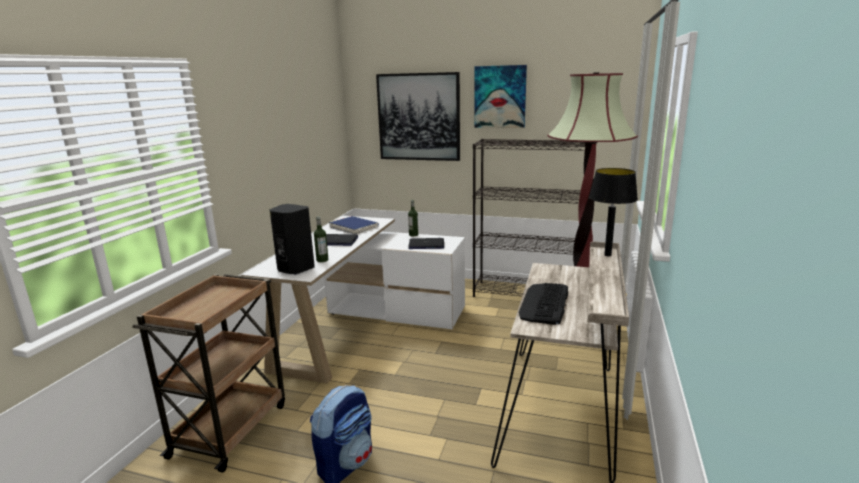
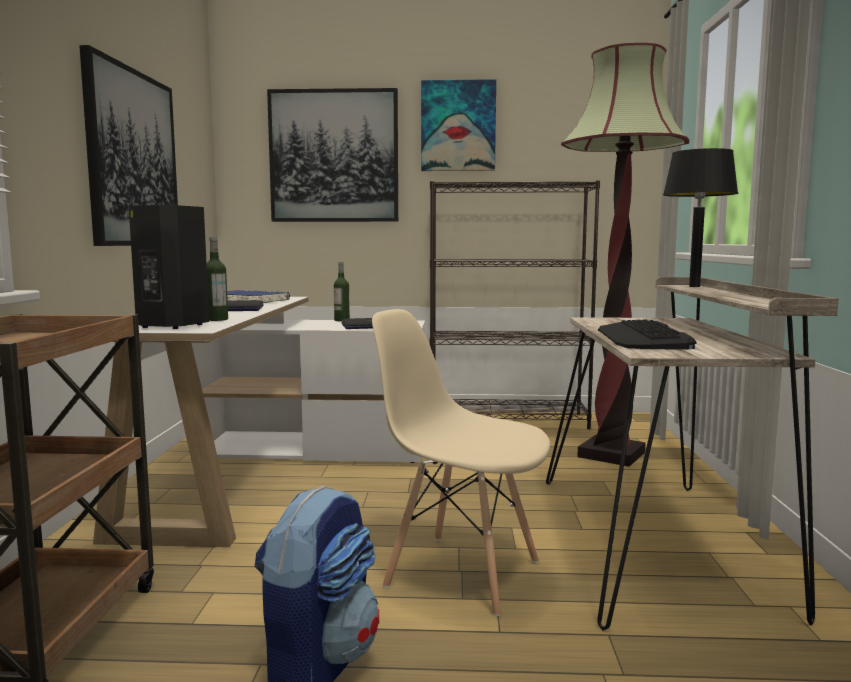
camera: 15 degrees left, 10 degrees down
none -> picture [79,45,178,246]
none -> beige chair [372,309,550,616]

